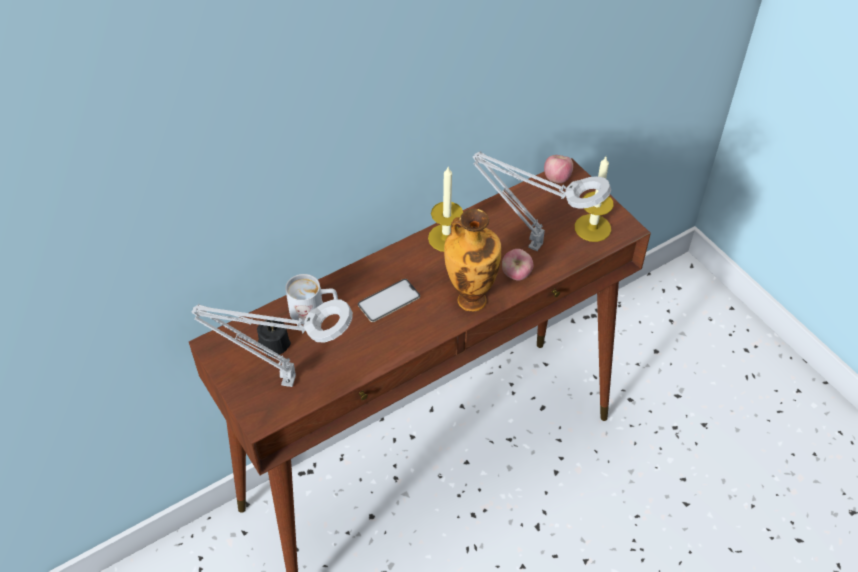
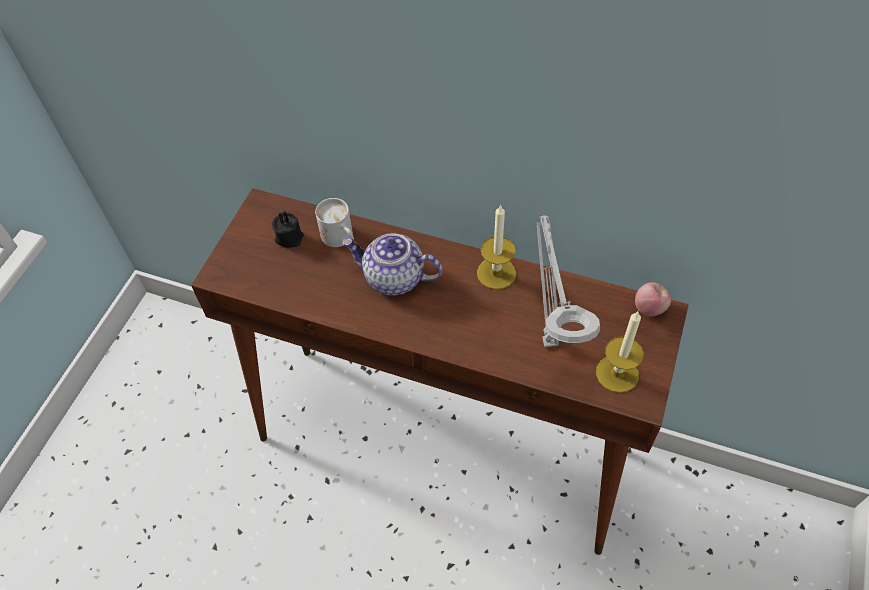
camera: 55 degrees right, 5 degrees up
grey table lamp [192,299,353,387] -> none
phone [358,279,420,322] -> teapot [342,233,443,296]
vase [444,209,501,311] -> none
apple [502,249,533,281] -> none

